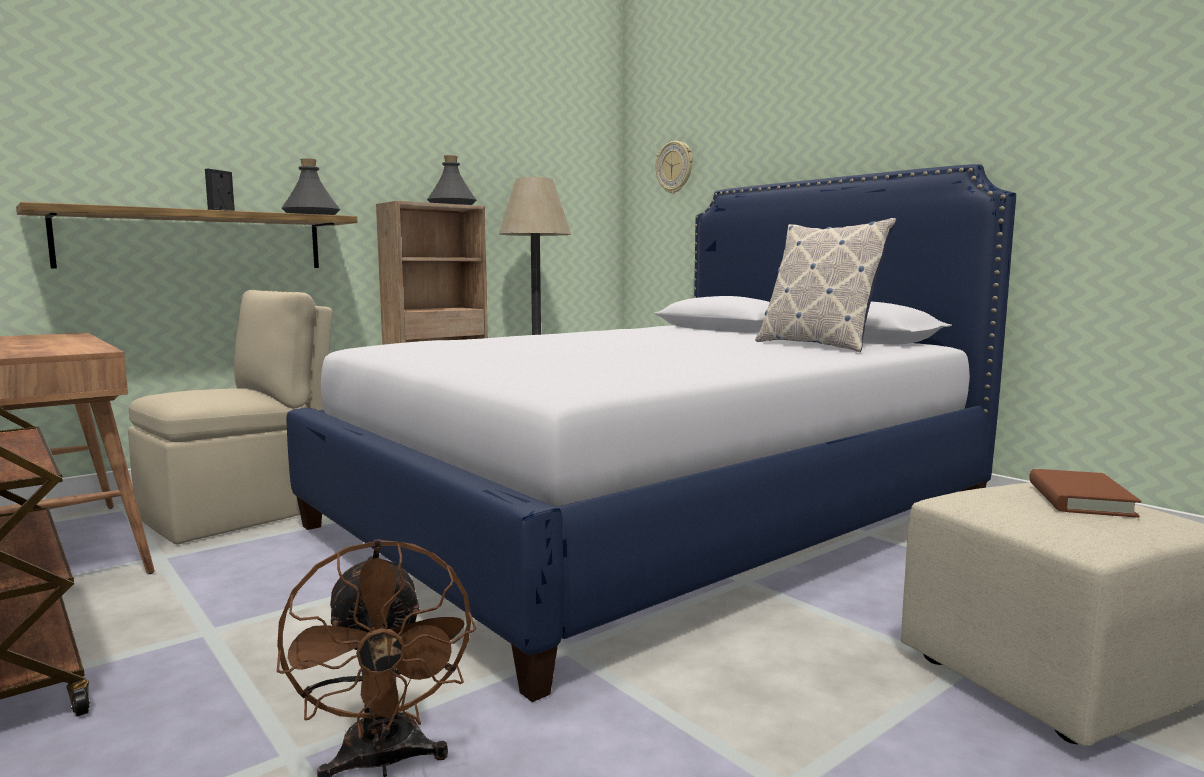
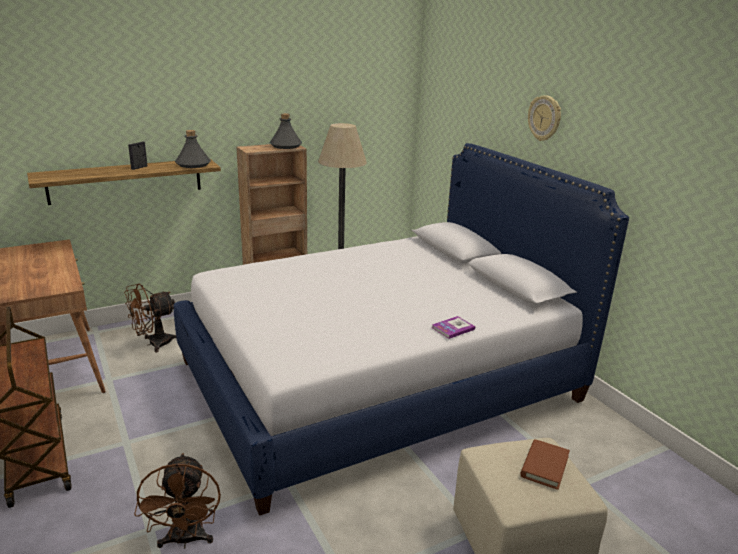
camera: 10 degrees right, 15 degrees up
beige chair [128,290,333,545] -> brown fan [124,284,176,352]
wall clock [656,141,692,193] -> wall clock moved to [528,95,561,141]
pillow [755,218,896,352] -> none
none -> book [432,316,475,339]

